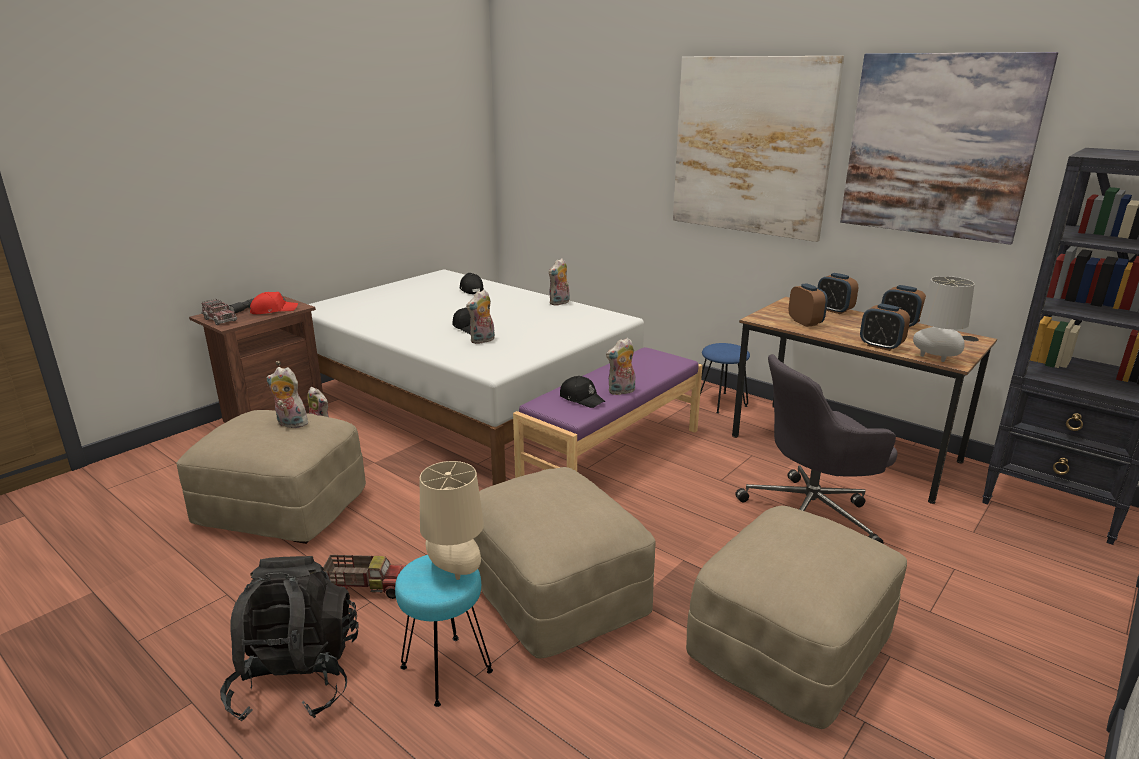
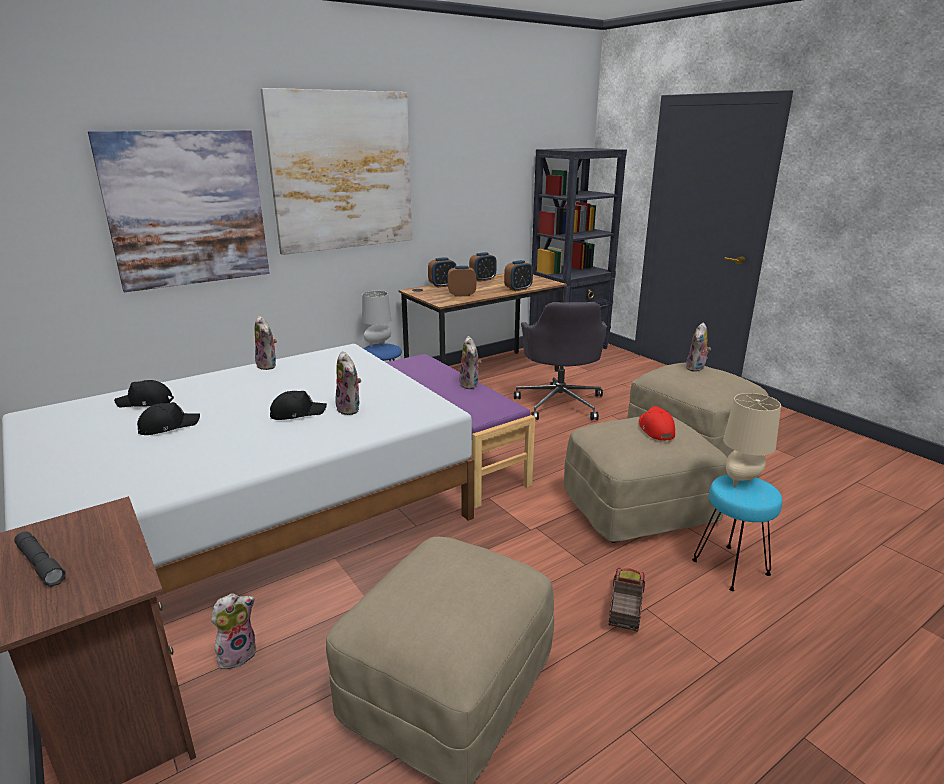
camera: 75 degrees left, 0 degrees up
toy truck [201,299,237,325] -> none
black backpack [220,556,358,721] -> none
red cap [250,292,298,314] -> red cap moved to [639,406,675,440]
plush toy [266,367,308,428] -> plush toy moved to [686,323,711,372]
black cap [560,376,605,408] -> black cap moved to [137,402,200,435]
picture [840,52,1058,245] -> picture moved to [88,130,269,292]
grey table lamp [913,276,975,362] -> grey table lamp moved to [362,291,391,347]

